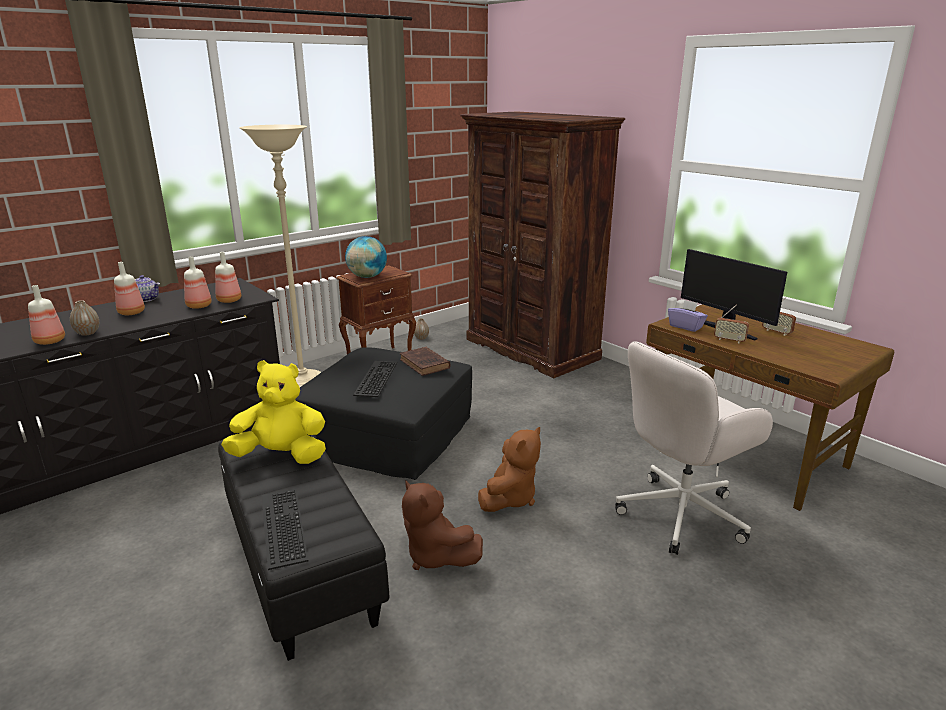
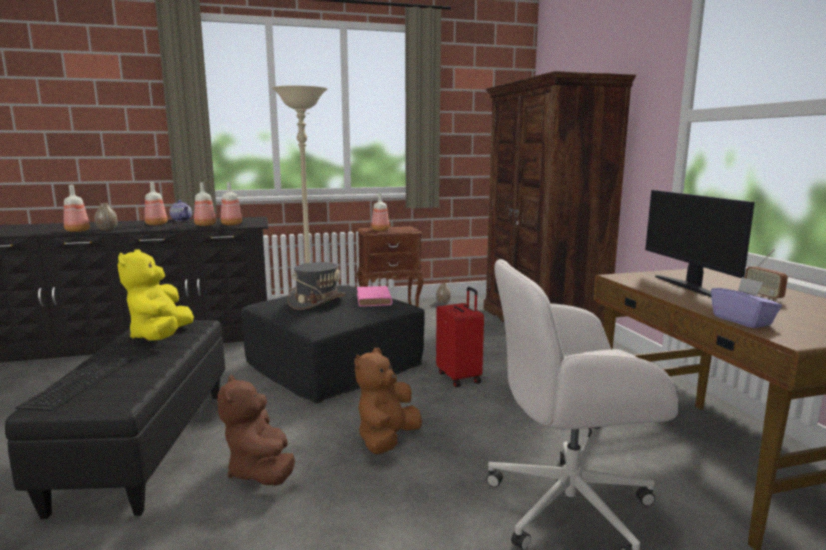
camera: 25 degrees right, 10 degrees down
yellow plush toy [221,360,326,464] -> yellow plush toy turned 120 degrees counterclockwise [118,249,194,341]
globe [345,236,387,278] -> bottle [371,193,389,231]
keyboard [353,361,397,397] -> grey hat [287,262,346,310]
brown book [400,347,450,376] -> pink book [357,286,392,307]
brown plush toy [478,427,541,512] -> brown plush toy turned 150 degrees clockwise [354,348,422,454]
purple tissue box [668,300,708,332] -> purple tissue box moved to [711,277,782,328]
radio [714,304,749,343] -> none
none -> red suitcase [436,287,484,387]

